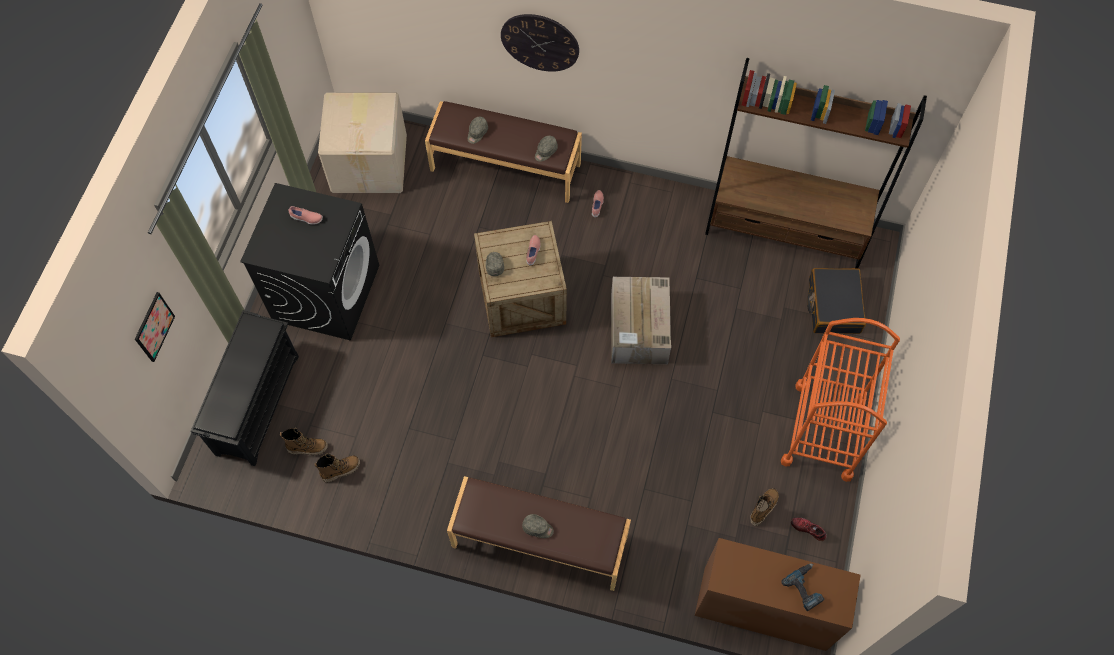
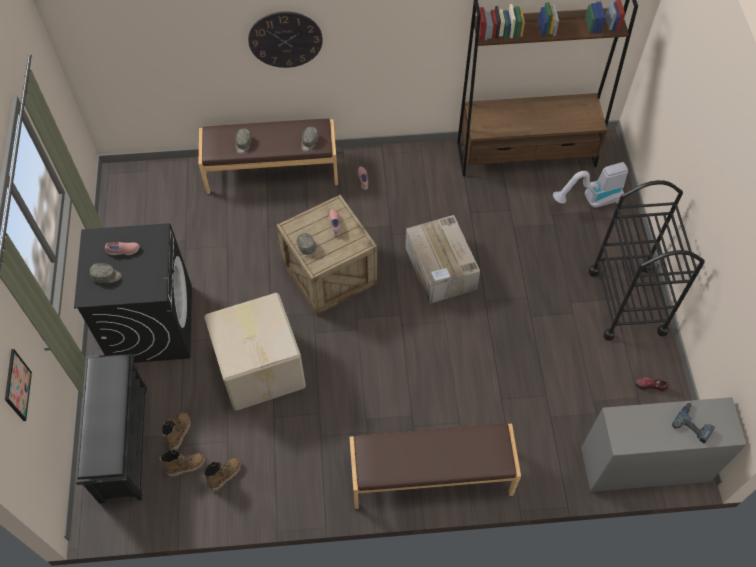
camera: 20 degrees left, 5 degrees down
cardboard box [318,92,407,193] -> cardboard box moved to [204,293,306,411]
grey cap [522,514,554,538] -> grey cap moved to [90,263,121,283]
brown desk [695,538,861,651] -> grey desk [581,397,747,492]
boot [750,488,779,526] -> boot moved to [162,412,191,450]
orange cart [781,318,900,482] -> black cart [588,180,705,341]
black suitcase [807,268,866,334] -> vacuum cleaner [553,162,628,208]

